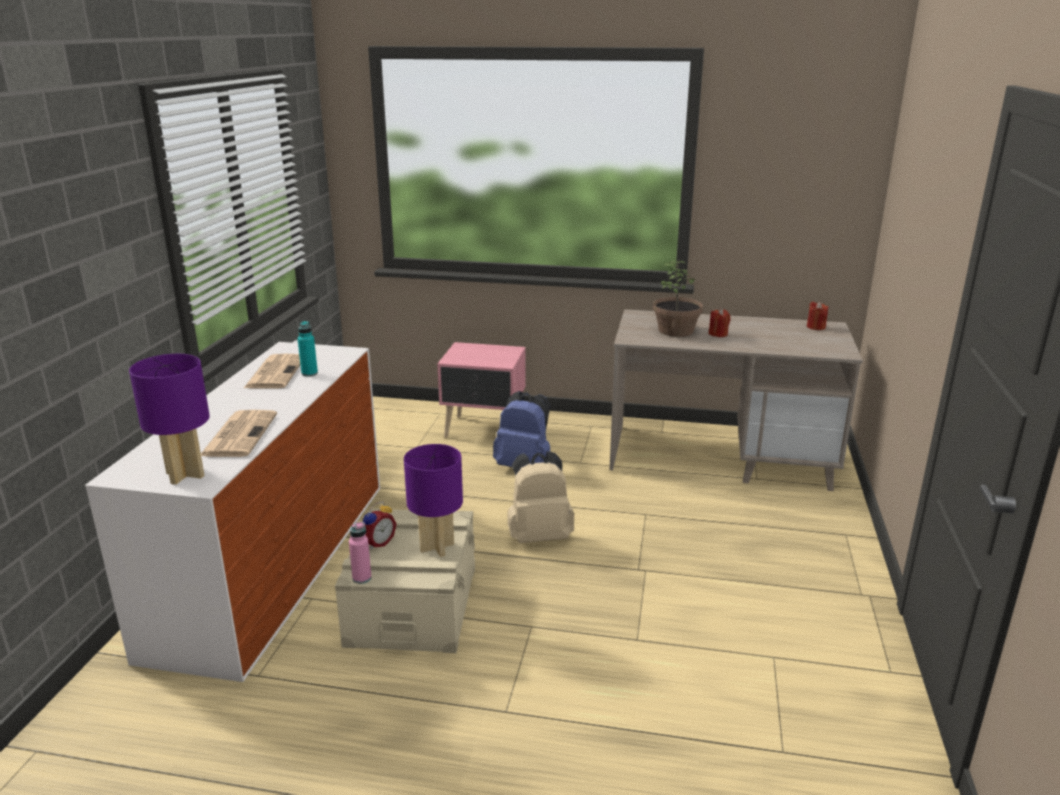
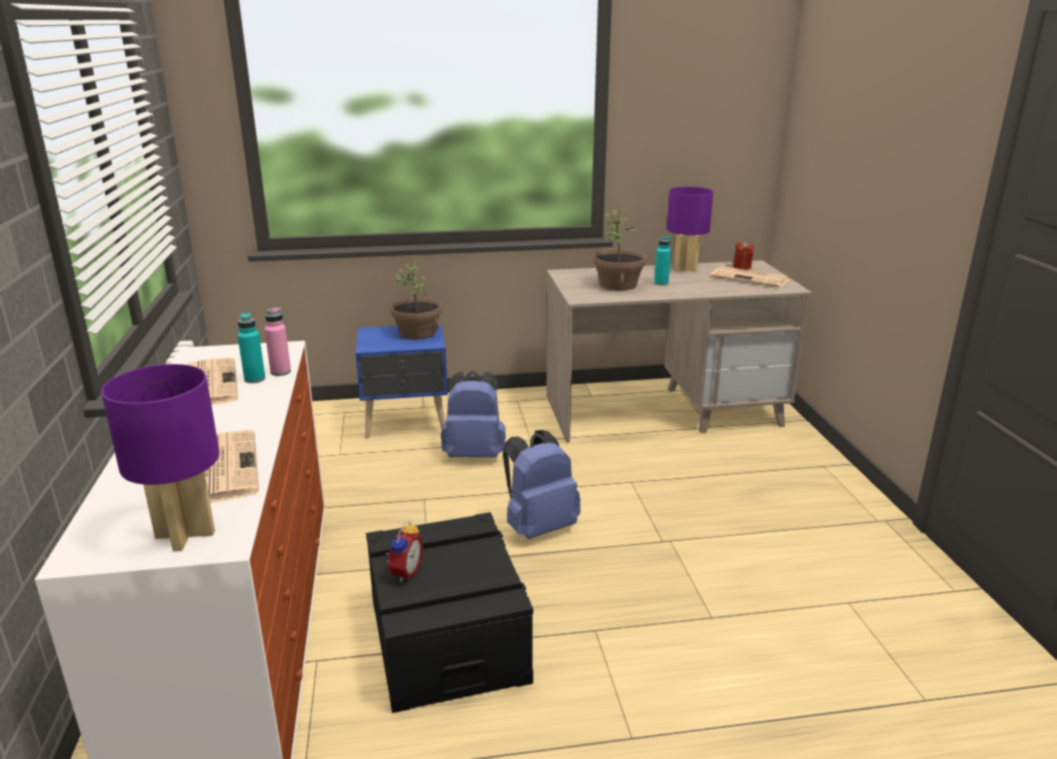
camera: 20 degrees left, 0 degrees up
beige storage box [335,509,475,653] -> black storage box [366,512,533,713]
pink bottle [349,522,372,584] -> pink bottle moved to [264,307,291,376]
purple table lamp [404,444,463,557] -> purple table lamp moved to [667,187,713,272]
pink nightstand [437,342,526,438] -> blue nightstand [355,324,448,438]
beige backpack [507,451,574,543] -> blue backpack [503,430,581,539]
red candle [708,308,731,337] -> turquoise bottle [654,236,671,286]
none -> potted plant [390,261,442,339]
none -> newspaper [710,266,789,287]

